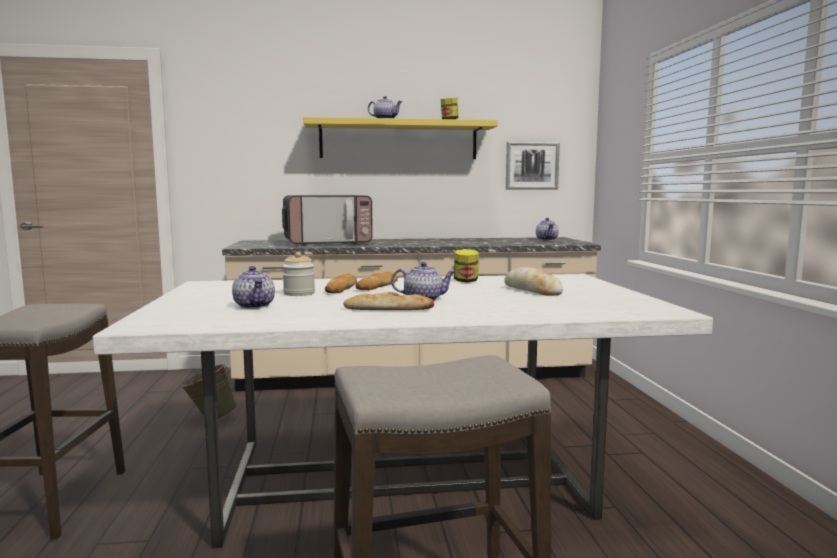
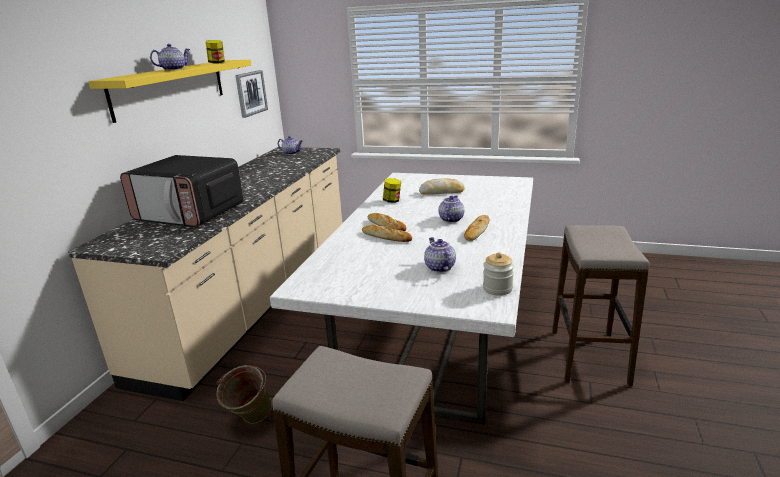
camera: 65 degrees left, 15 degrees up
teapot [232,266,275,309] -> teapot turned 105 degrees counterclockwise [424,237,456,272]
microwave [282,195,373,245] -> microwave turned 105 degrees clockwise [120,155,244,227]
jar [282,252,315,296] -> jar moved to [483,252,514,296]

